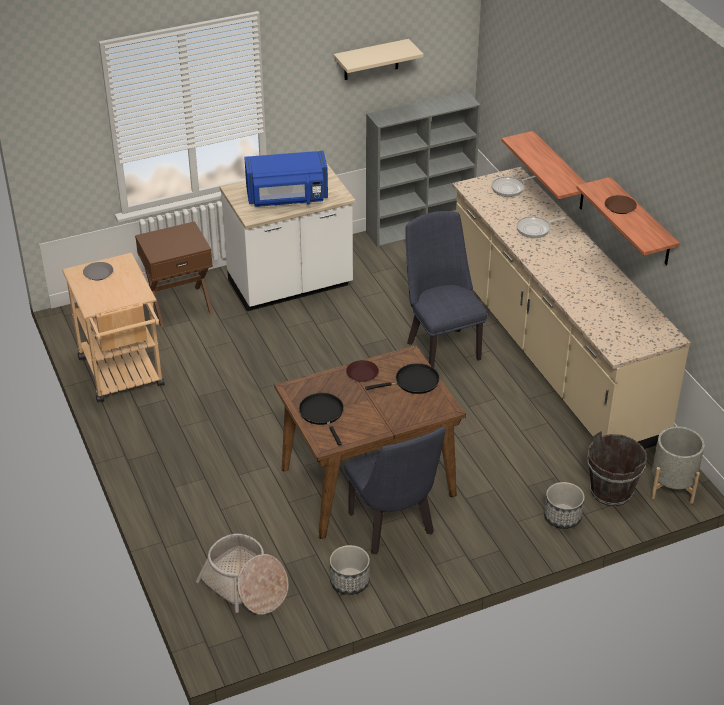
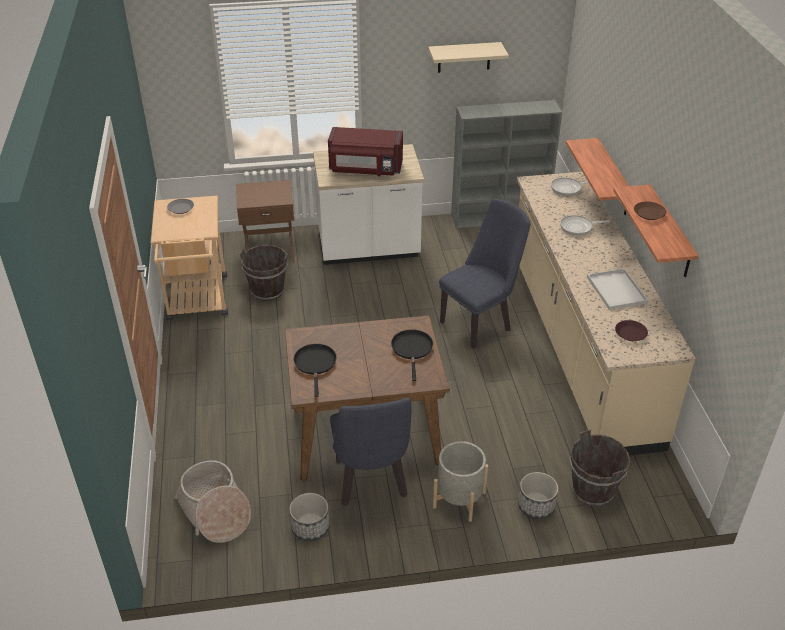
camera: 15 degrees right, 0 degrees up
blue microwave [244,151,328,207] -> red microwave [328,127,403,176]
brown plate [346,360,379,382] -> brown plate moved to [615,320,648,341]
black frying pan [365,363,440,394] -> black frying pan turned 90 degrees counterclockwise [391,329,433,381]
blue chair [405,211,487,368] -> blue chair turned 60 degrees clockwise [439,198,531,349]
grey planter [651,426,705,504] -> grey planter moved to [433,441,488,522]
none -> brown bucket [240,245,288,301]
none -> white tray [587,268,648,310]

